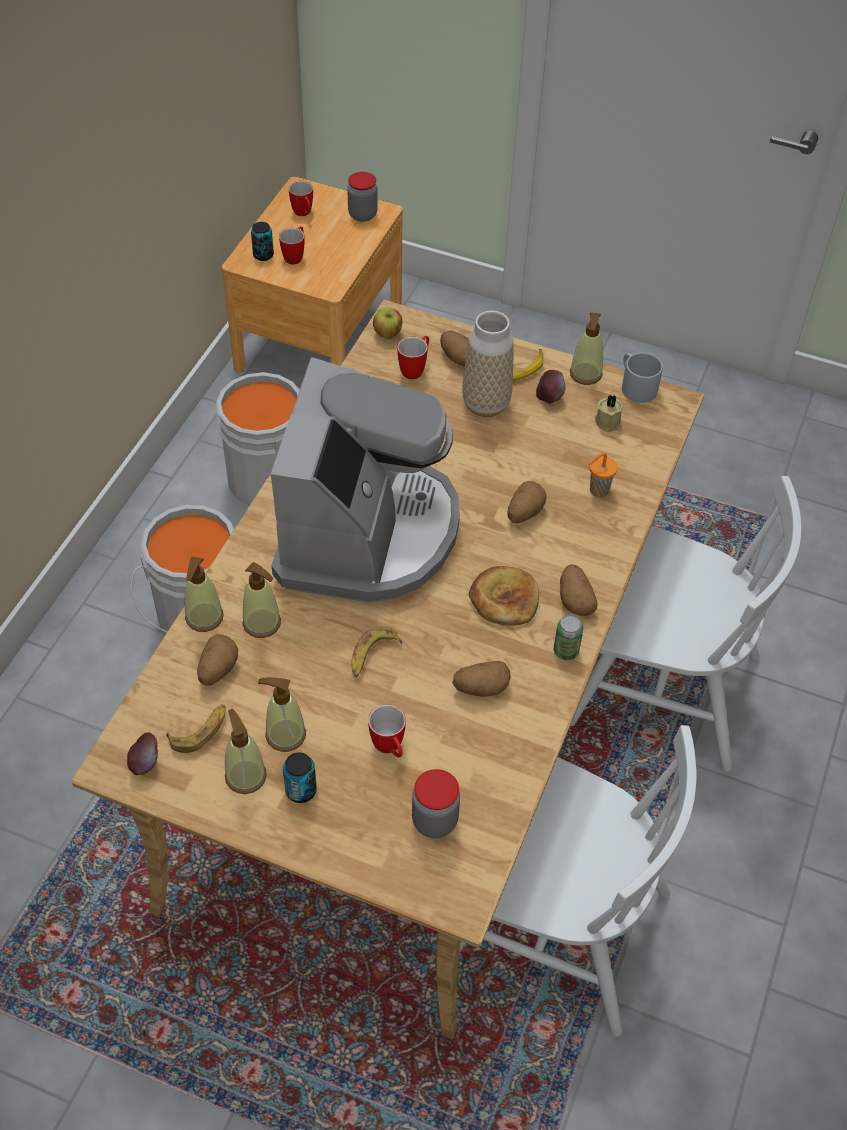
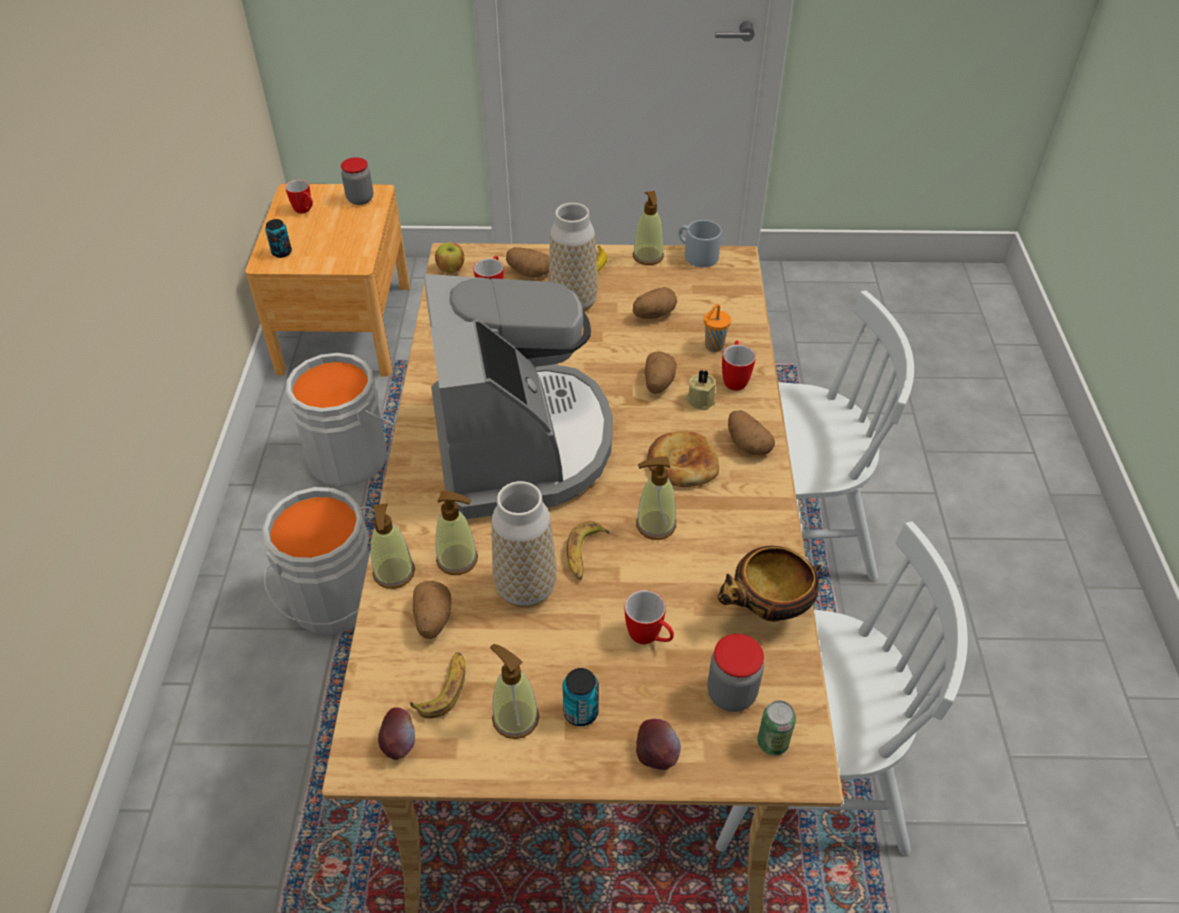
camera: 20 degrees left, 5 degrees down
soap dispenser [258,677,306,752] -> soap dispenser moved to [636,456,676,540]
mug [279,226,305,264] -> mug moved to [722,341,756,391]
potato [452,661,511,697] -> potato moved to [633,287,677,319]
apple [536,370,566,404] -> apple moved to [636,719,681,770]
can [554,615,583,660] -> can moved to [757,700,796,756]
beige candle [595,394,622,432] -> beige candle moved to [686,369,716,410]
none -> vase [492,481,557,608]
none -> bowl [718,546,821,622]

